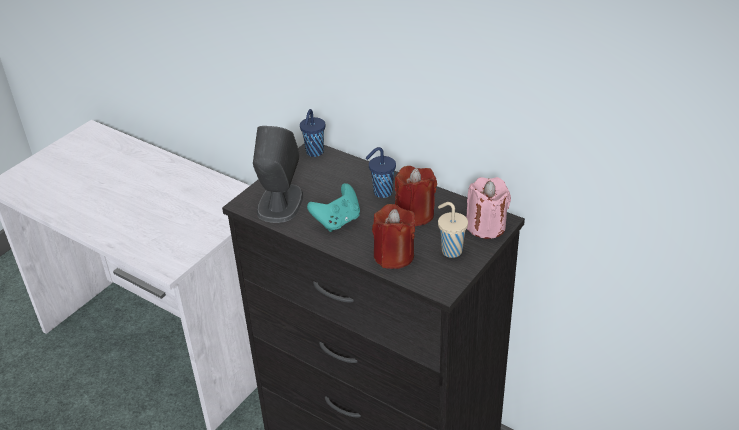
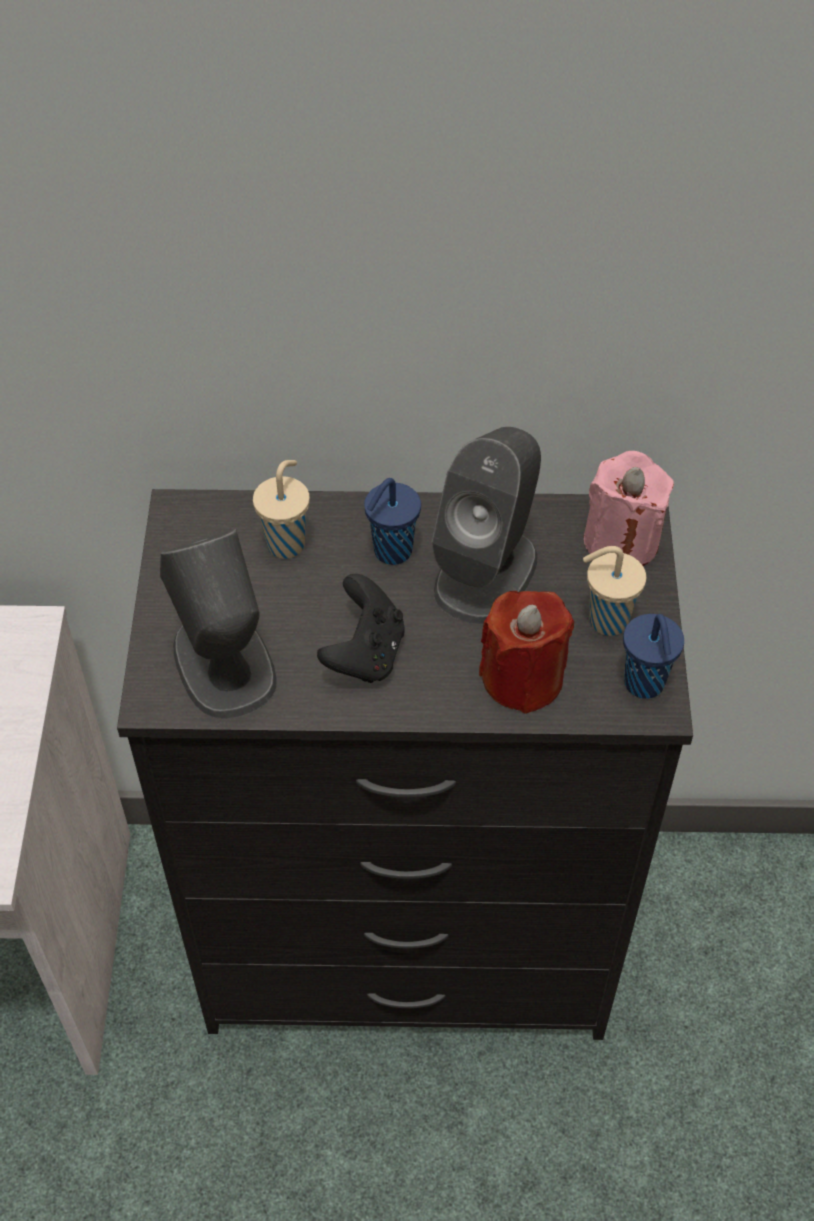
camera: 35 degrees left, 15 degrees up
blue cup [300,109,325,157] -> blue cup moved to [623,614,684,699]
turquoise game controller [307,183,360,232] -> black game controller [317,574,405,683]
red candle [395,166,437,226] -> grey speaker [432,427,541,624]
none -> beige cup [253,460,310,559]

